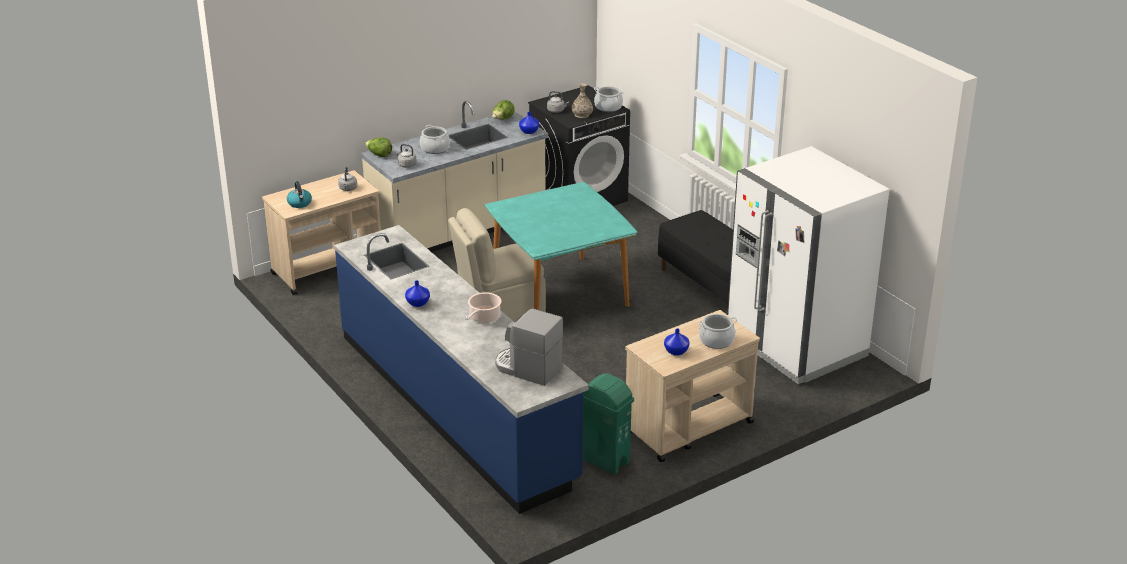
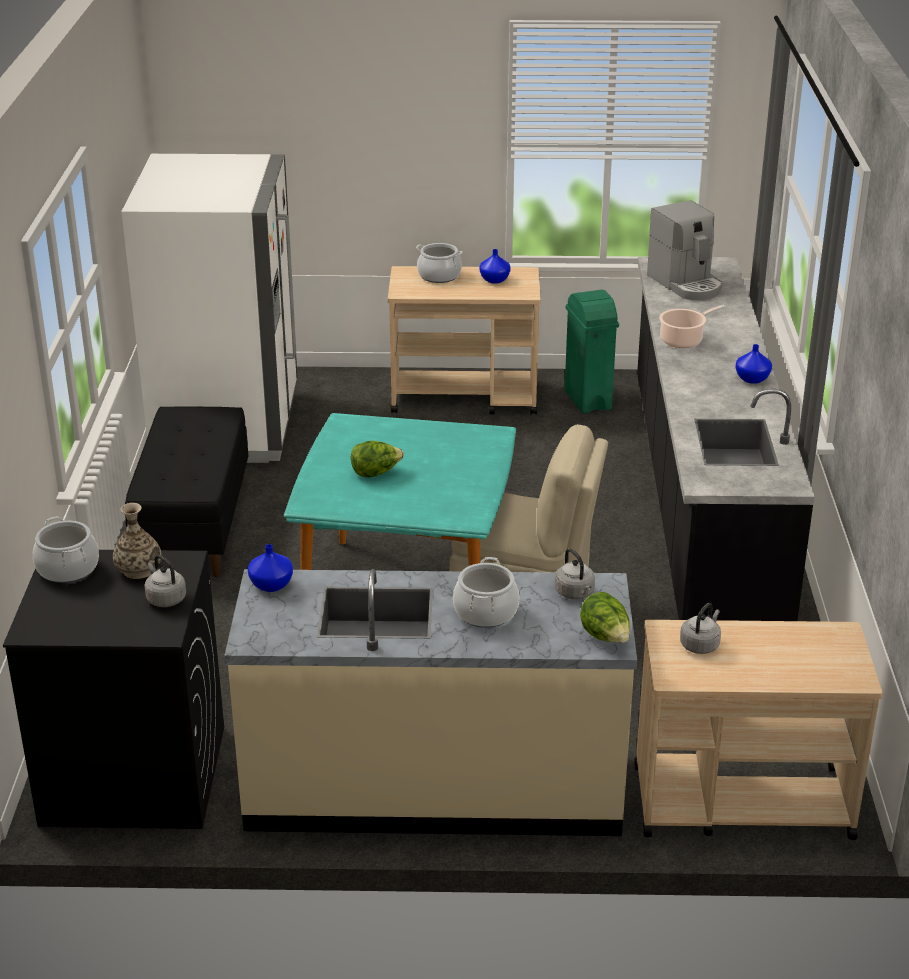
camera: 145 degrees left, 0 degrees up
kettle [287,181,312,208] -> none
blue counter [334,225,589,514] -> black counter [637,257,815,621]
lettuce [492,100,515,119] -> lettuce moved to [351,441,404,478]

